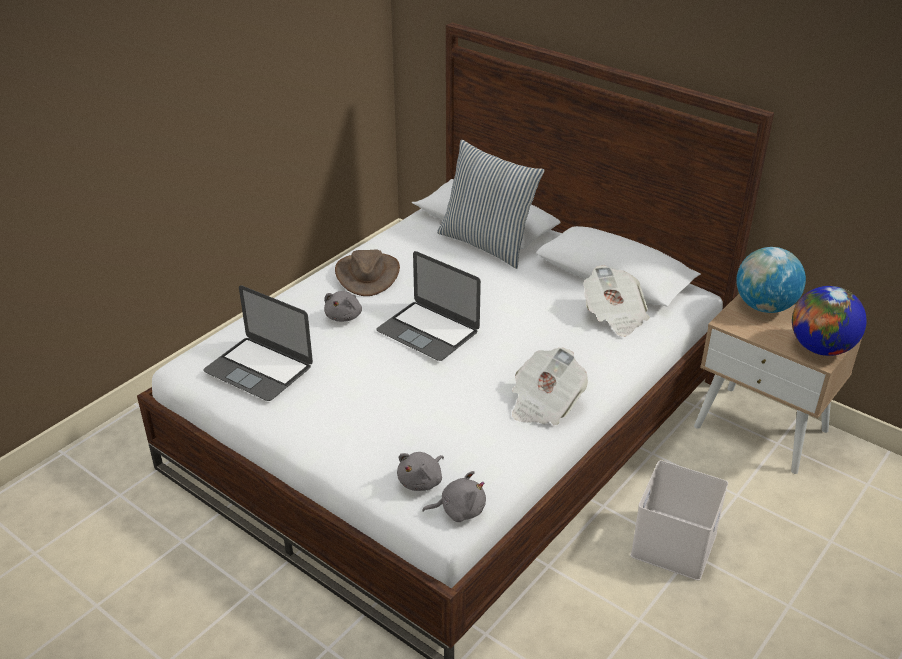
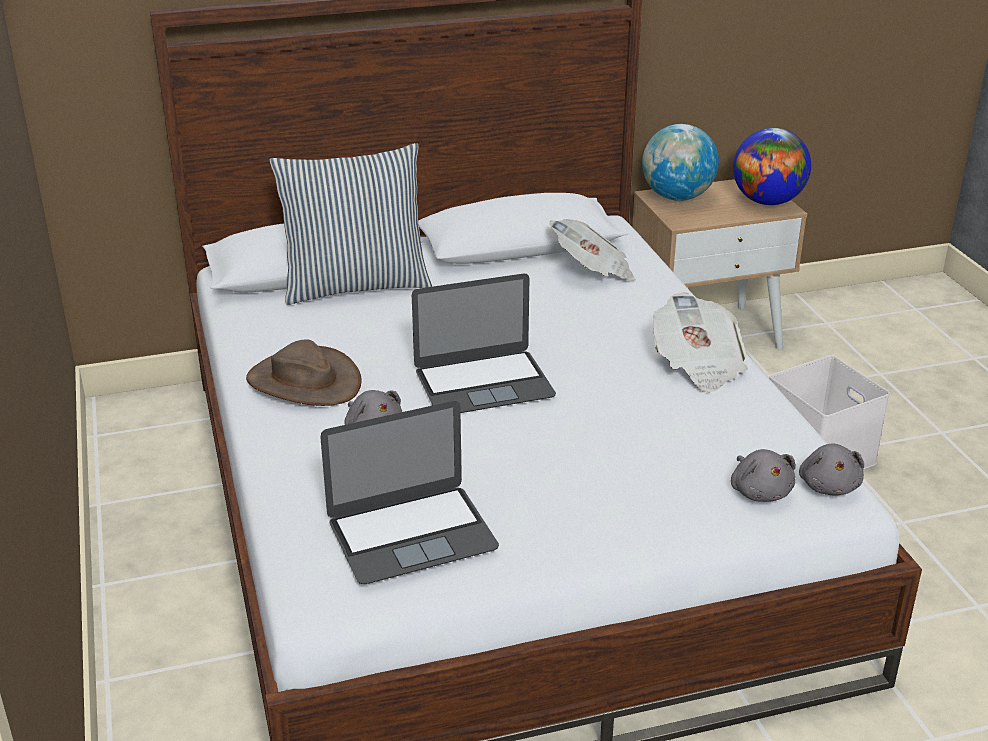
camera: 55 degrees left, 5 degrees down
grey plush toy [422,471,486,522] -> grey plush toy turned 150 degrees clockwise [799,443,864,495]

